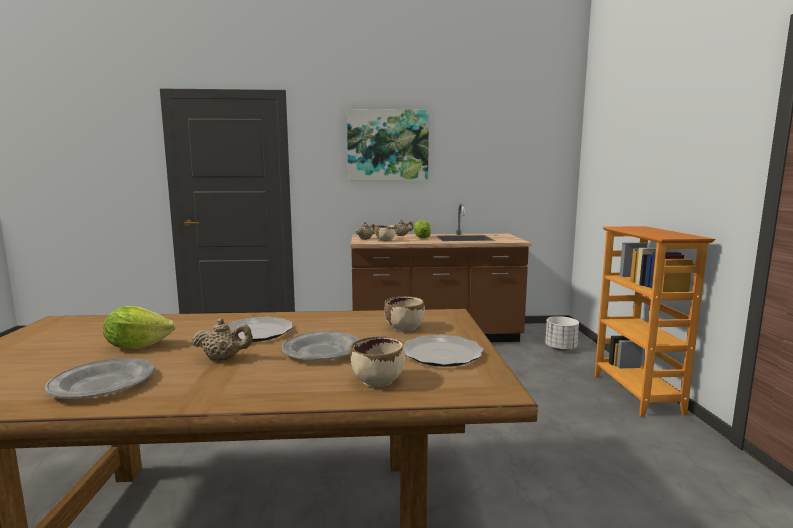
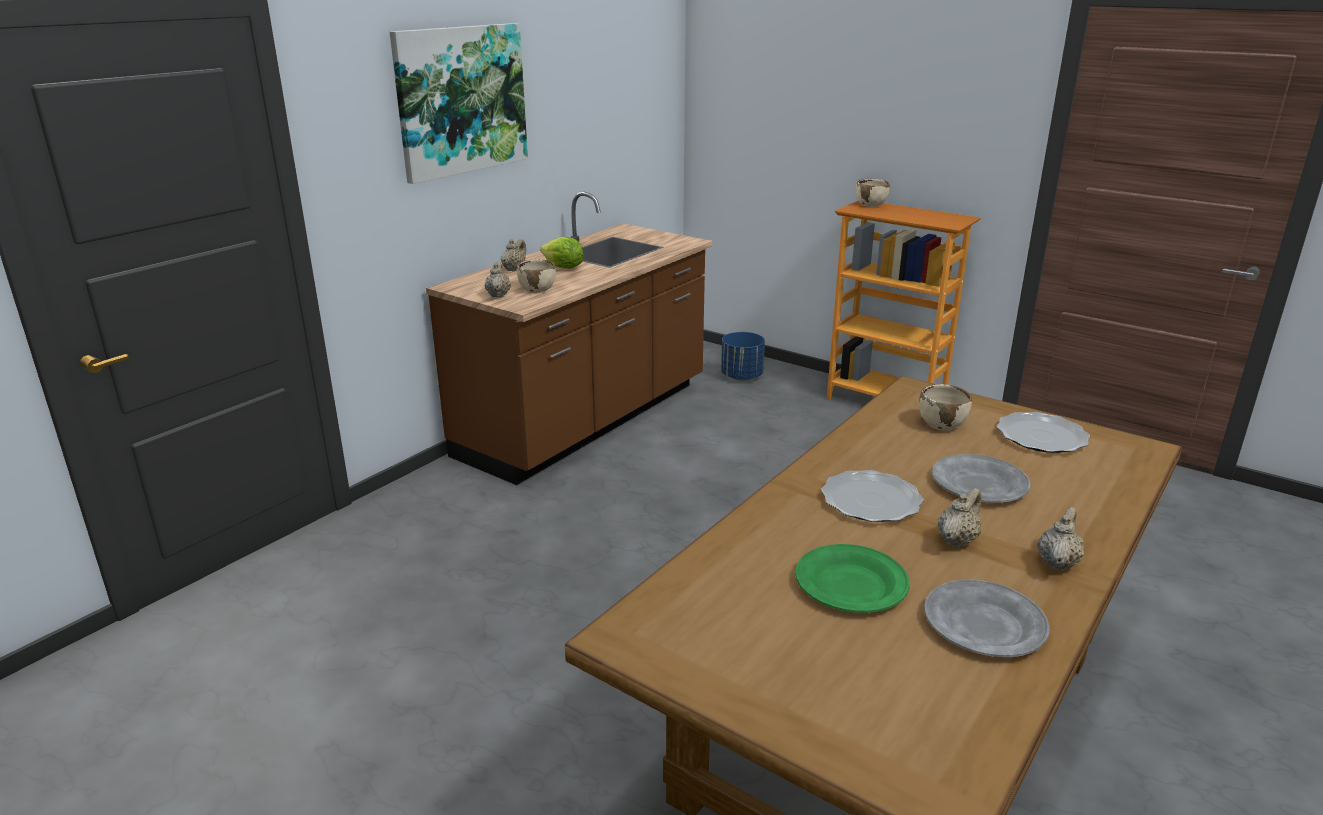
camera: 50 degrees left, 15 degrees up
lettuce [103,306,176,349] -> green plate [795,544,909,613]
beige bowl [350,336,405,387] -> beige bowl moved to [856,179,890,207]
white planter [545,316,579,351] -> blue planter [721,332,765,380]
none -> beige teapot [1038,507,1084,571]

